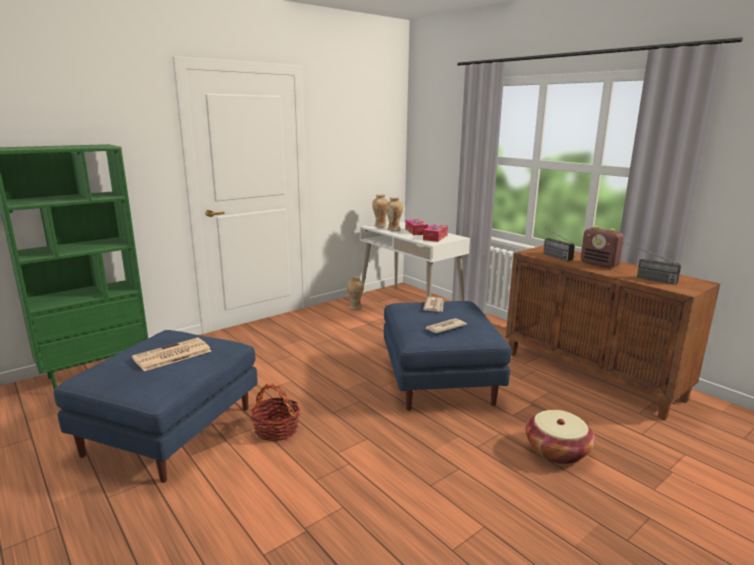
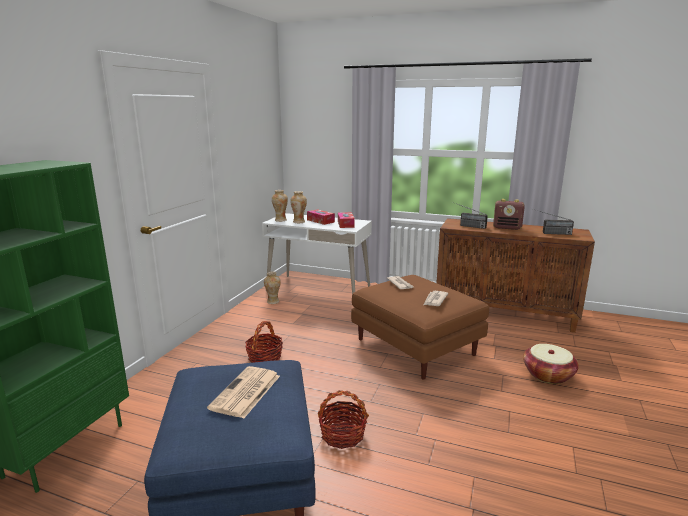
camera: 30 degrees left, 0 degrees up
blue ottoman [384,301,511,411] -> brown ottoman [351,275,489,380]
none -> basket [245,321,283,363]

